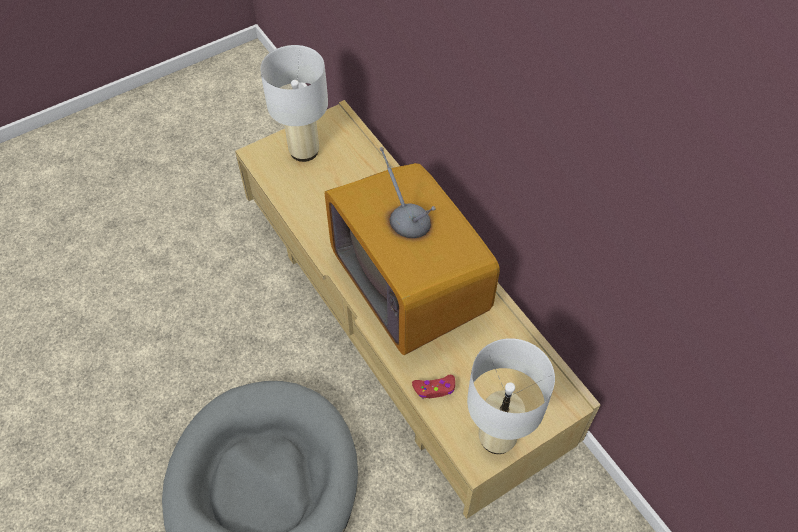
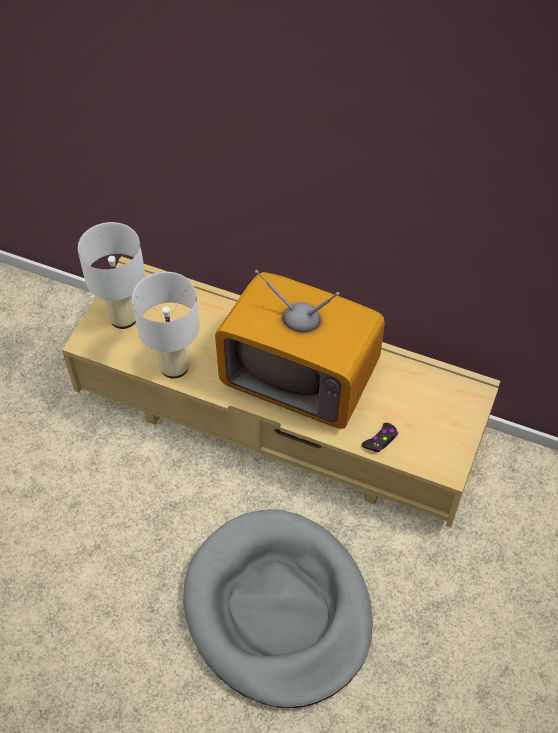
camera: 35 degrees left, 0 degrees up
red game controller [412,375,455,399] -> black game controller [362,423,398,452]
white table lamp [467,338,555,454] -> white table lamp moved to [132,272,199,378]

